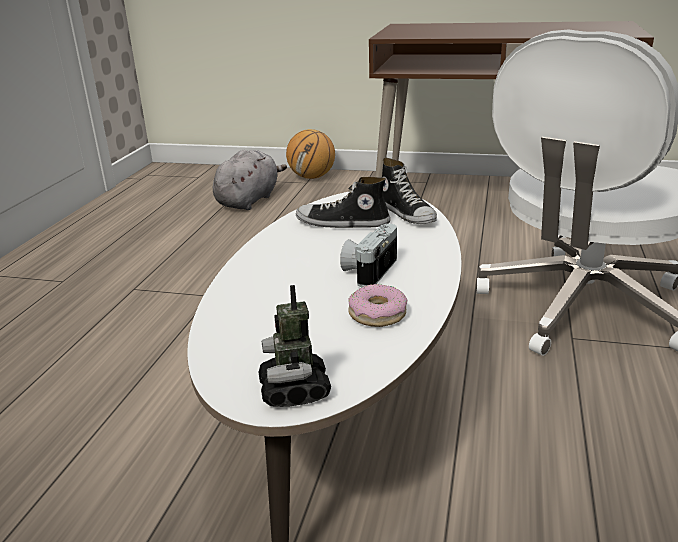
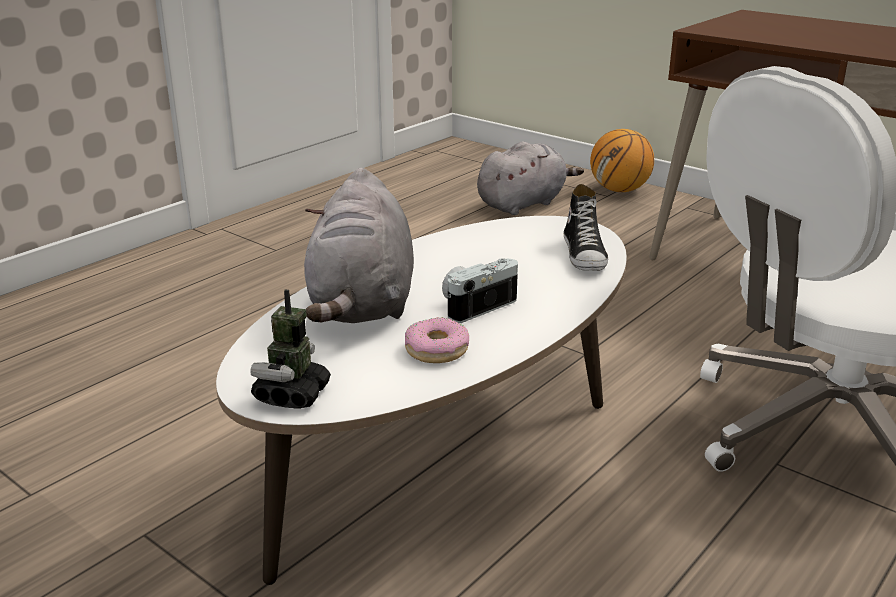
camera: 25 degrees right, 0 degrees up
shoe [296,177,390,228] -> none
none -> grey plush toy [304,168,414,323]

